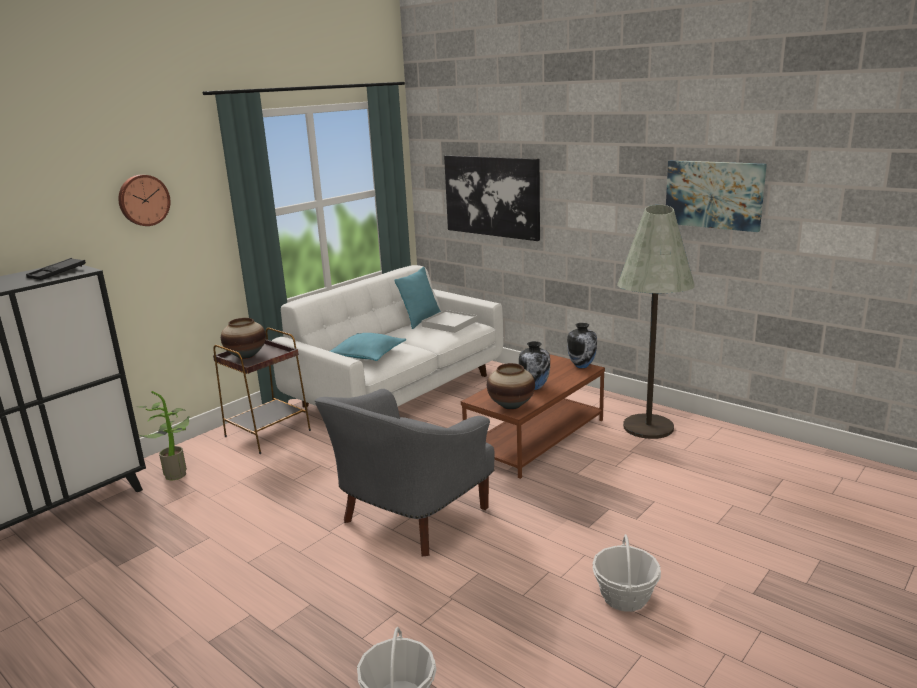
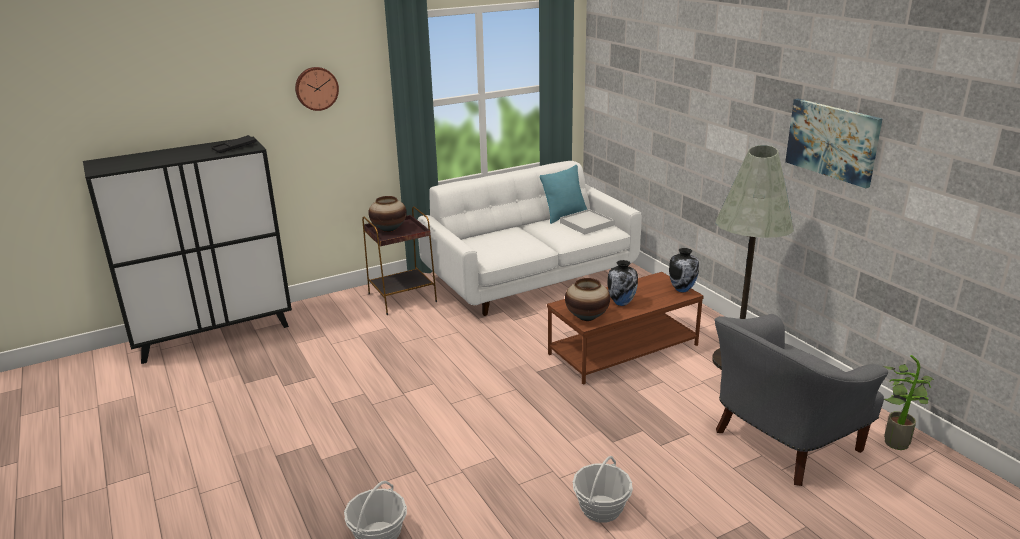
camera: 20 degrees right, 5 degrees up
potted plant [135,391,190,480] -> potted plant moved to [882,355,934,450]
grey armchair [315,389,495,556] -> grey armchair moved to [714,314,888,486]
turquoise pillow [330,333,406,361] -> none
picture [444,155,540,241] -> none

